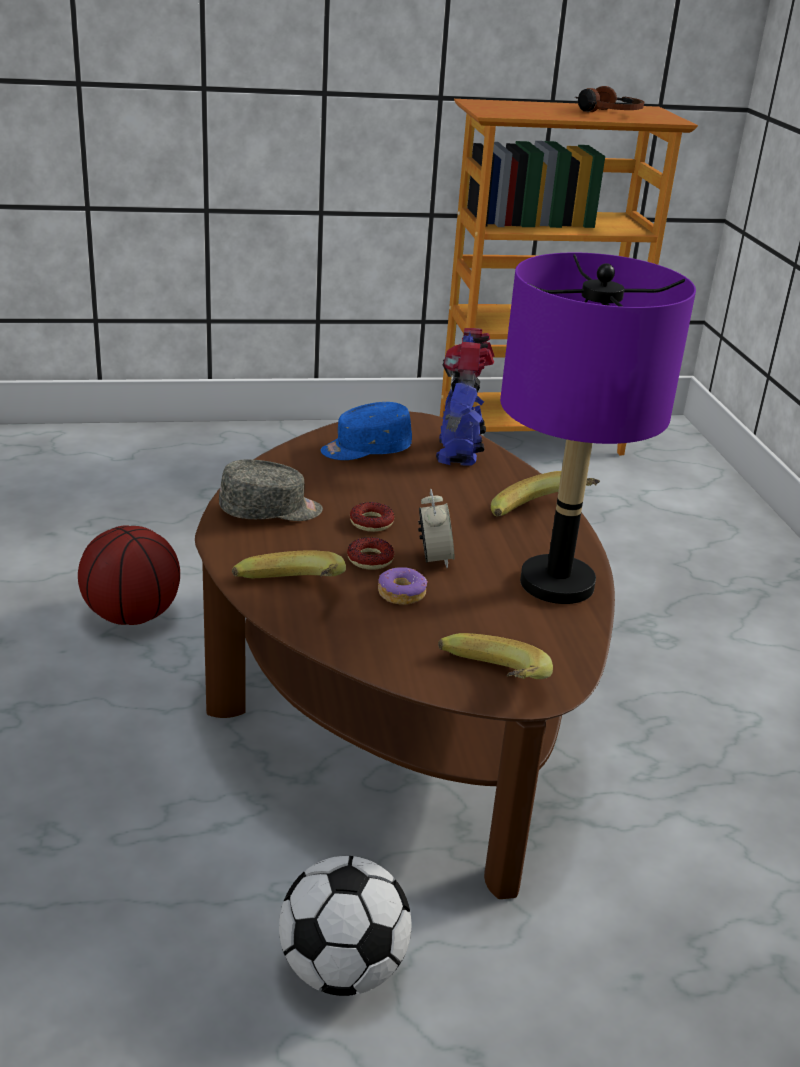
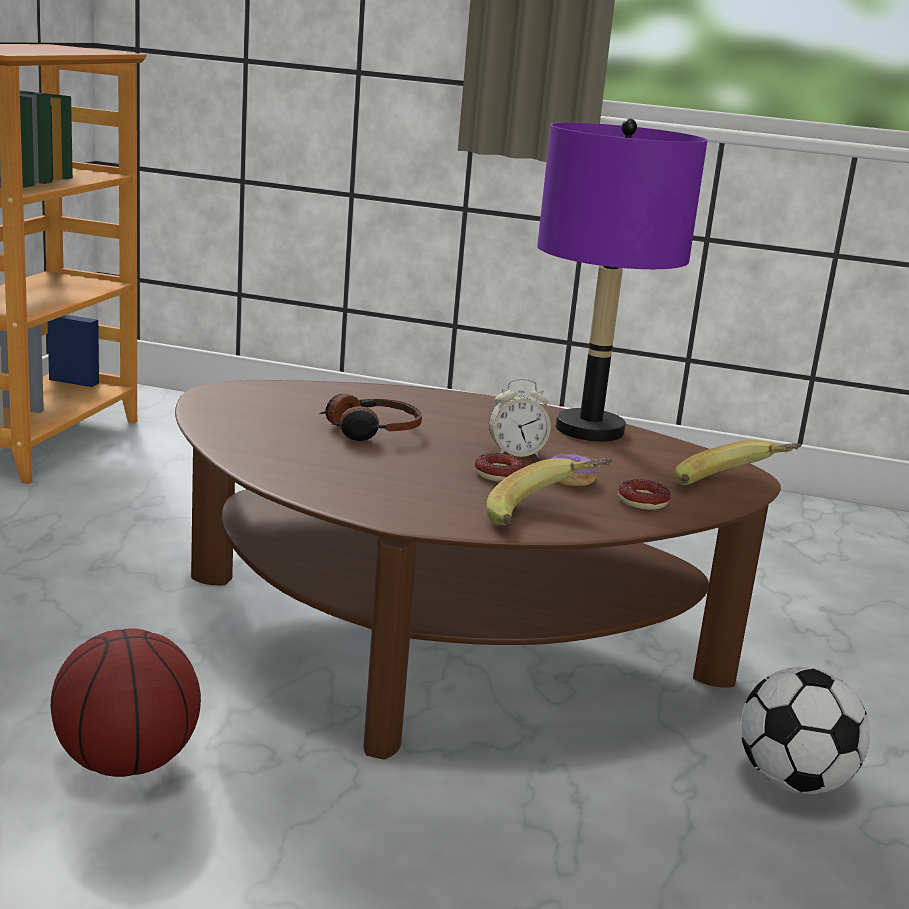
camera: 65 degrees left, 10 degrees down
grey cap [219,459,323,521] -> none
blue cap [320,402,412,460] -> none
donut [350,502,394,532] -> donut moved to [618,479,670,510]
alarm clock [418,489,455,569] -> alarm clock turned 150 degrees clockwise [489,378,551,458]
toy robot [436,328,494,466] -> none
banana [491,471,600,517] -> none
headphones [575,86,644,112] -> headphones moved to [319,394,422,441]

